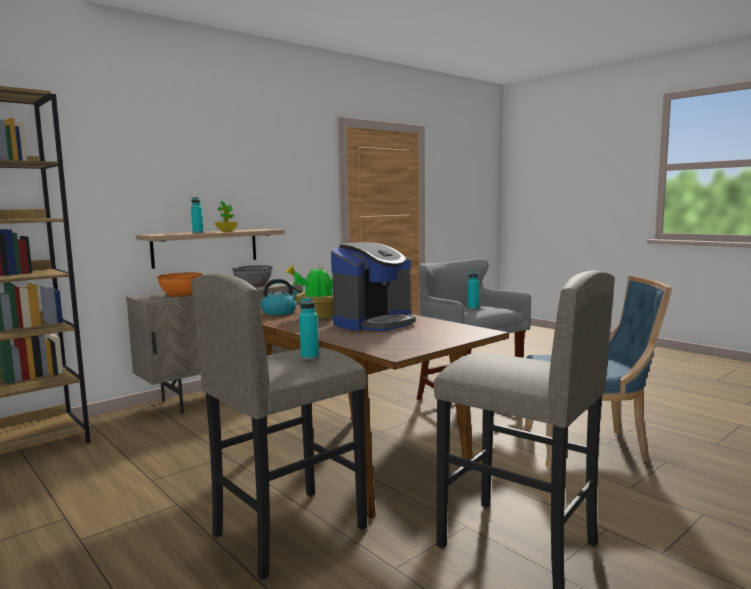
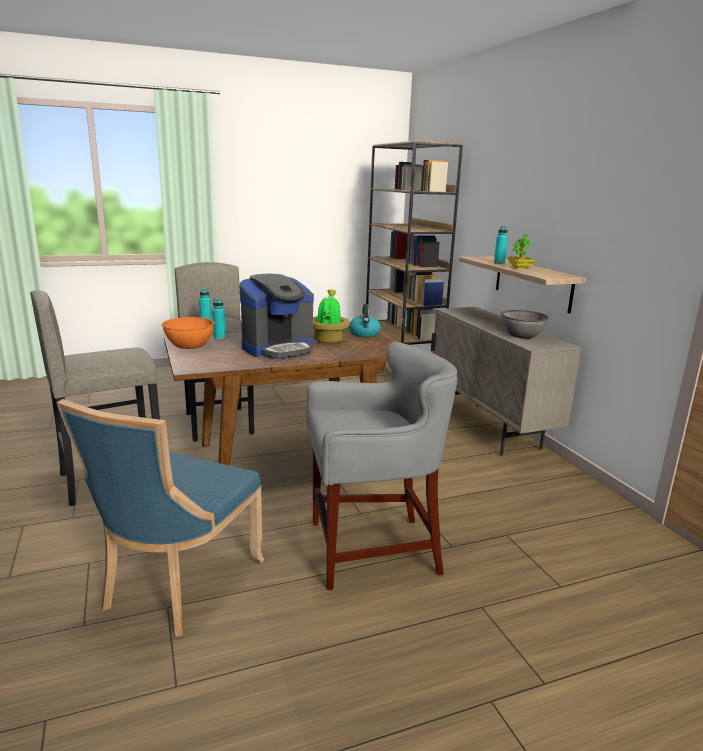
camera: 110 degrees right, 10 degrees up
orange bowl [157,273,203,297] -> orange bowl moved to [162,317,215,349]
coffee machine [331,242,416,331] -> coffee machine turned 105 degrees counterclockwise [240,274,314,359]
turquoise bottle [467,270,479,309] -> turquoise bottle moved to [213,298,226,340]

